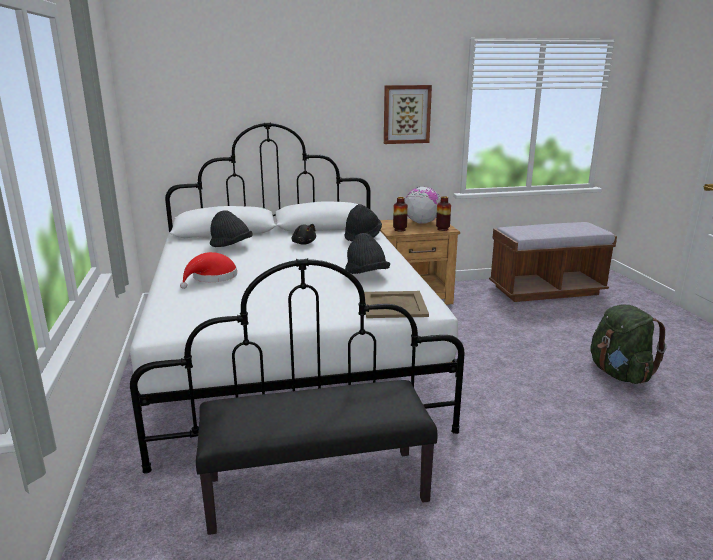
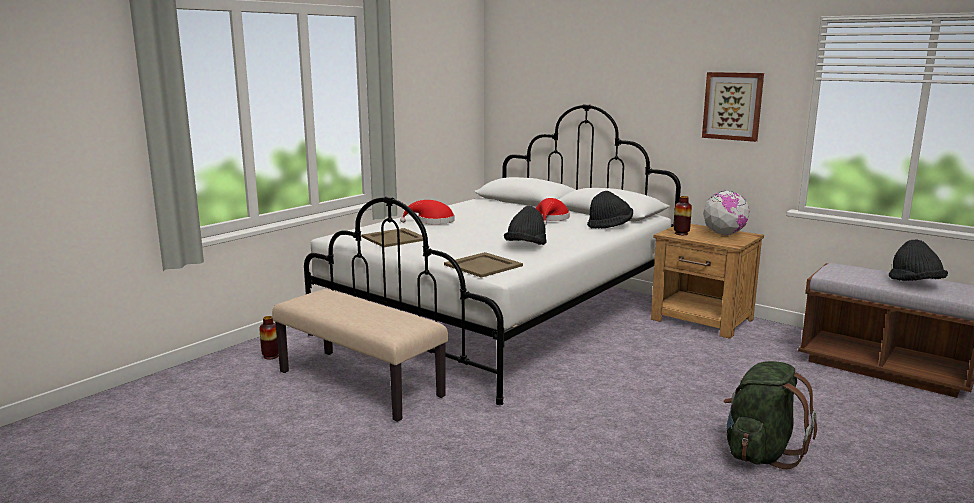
camera: 50 degrees right, 5 degrees down
black bench [196,380,437,535] -> beige bench [272,289,448,422]
black hat [210,210,252,247] -> black hat moved to [889,240,948,281]
black plush toy [292,224,316,245] -> red hat [535,198,569,226]
vase [436,196,451,231] -> vase moved to [259,316,279,359]
none -> beige tray [361,228,423,247]

